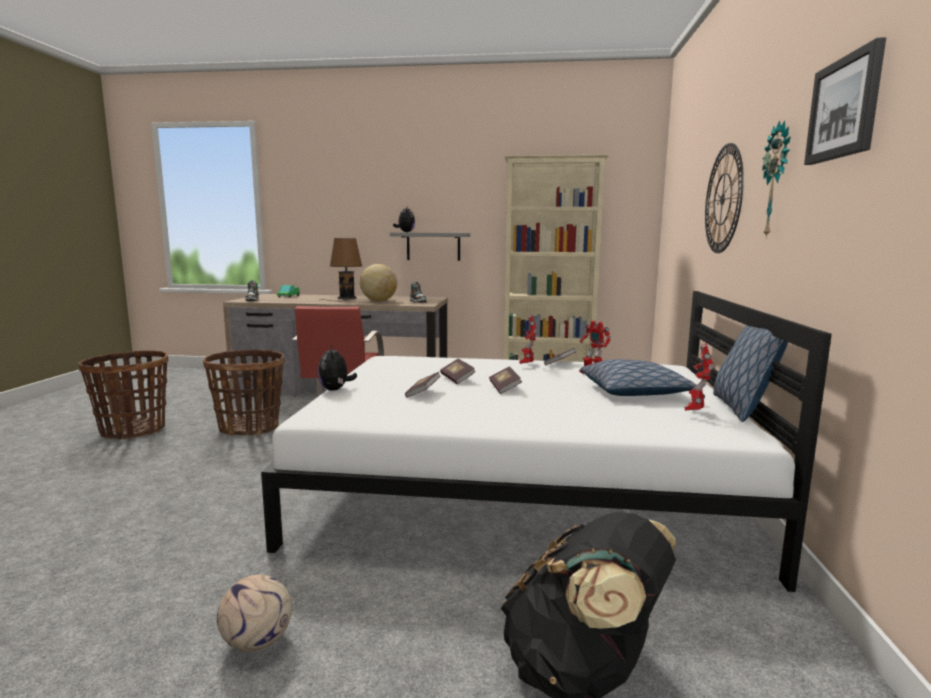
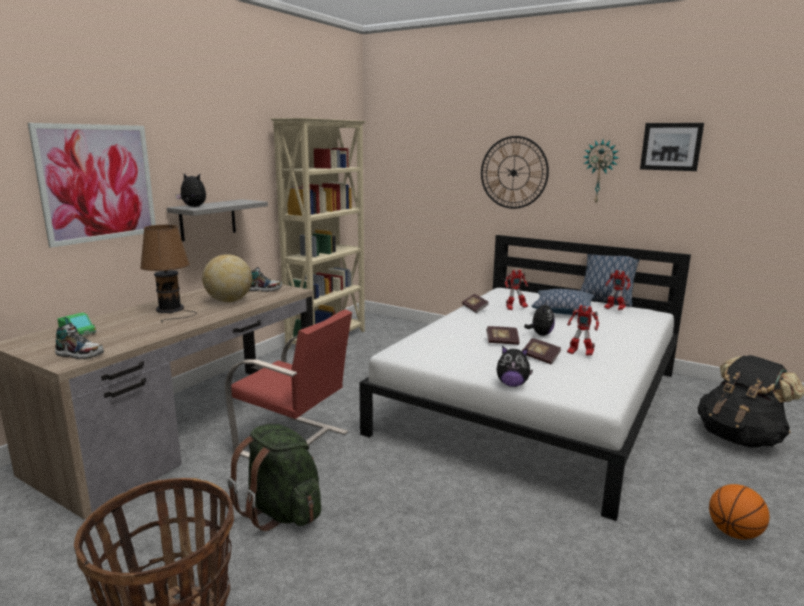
camera: 65 degrees left, 5 degrees up
basket [203,349,285,436] -> green backpack [228,424,321,531]
football [217,574,292,652] -> basketball [709,484,770,539]
book [489,366,522,394] -> plush toy [524,301,555,336]
toy robot [519,315,537,364] -> toy robot moved to [567,305,599,356]
none -> picture [28,123,156,248]

